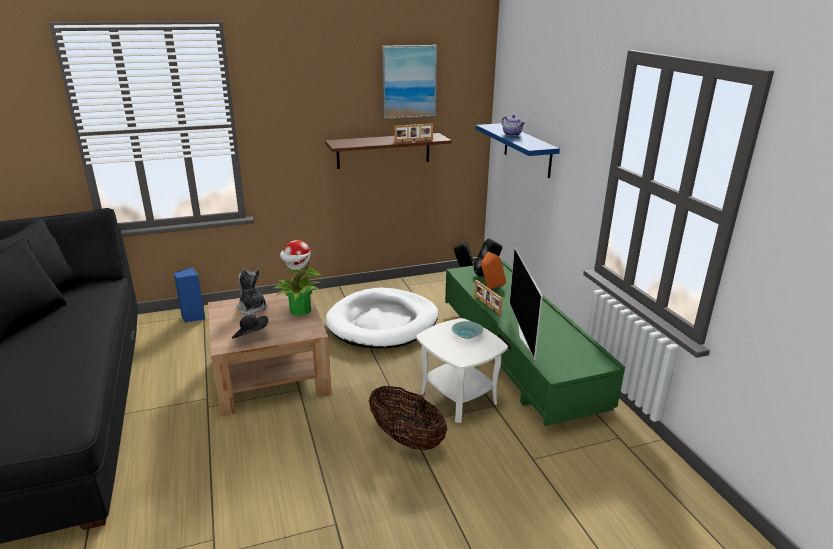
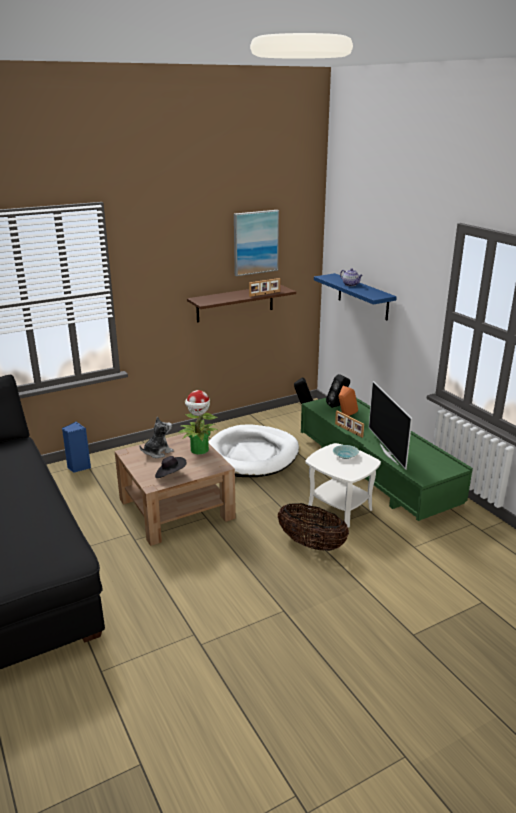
camera: 10 degrees left, 0 degrees up
plush toy [236,268,267,315] -> plush toy turned 105 degrees clockwise [139,416,174,458]

